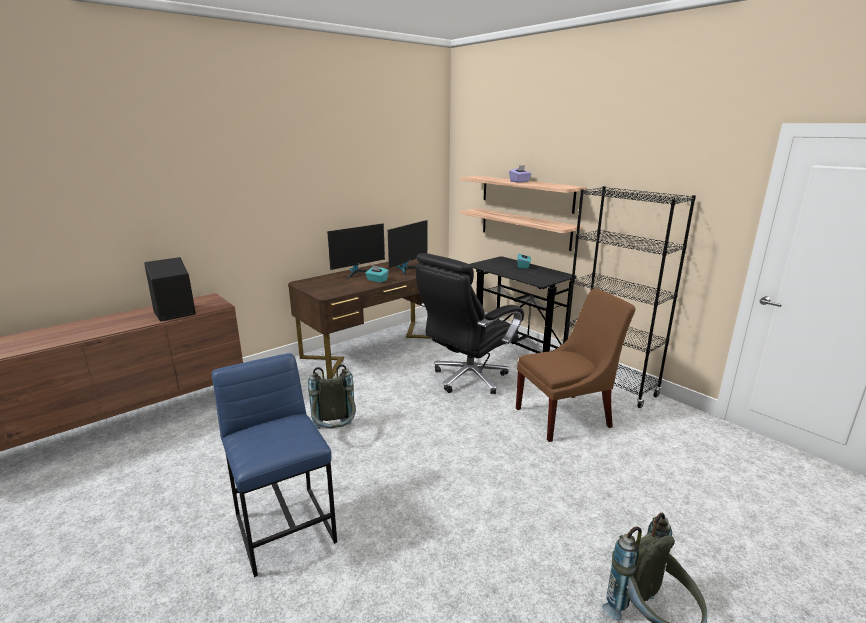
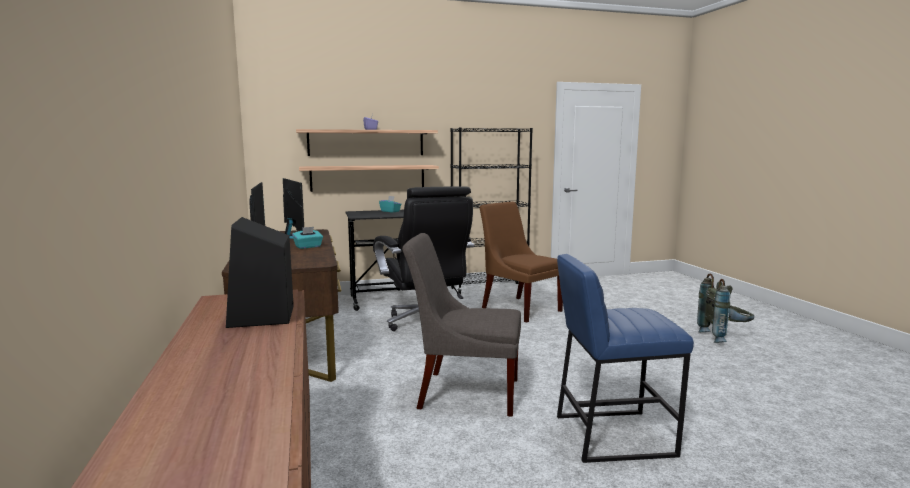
camera: 65 degrees left, 10 degrees down
grey backpack [308,364,356,429] -> grey chair [402,233,521,417]
brown chair [516,288,635,442] -> brown chair turned 45 degrees counterclockwise [480,202,563,323]

